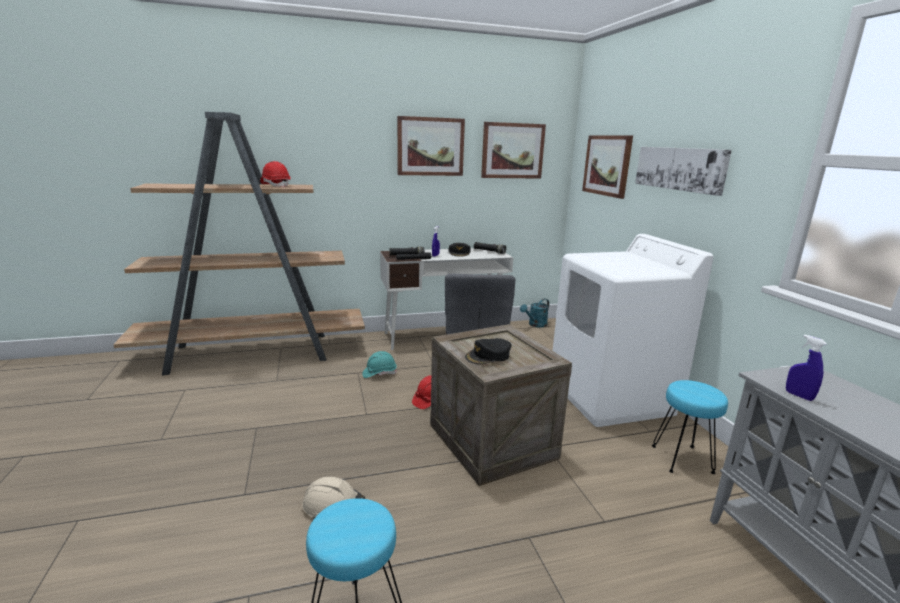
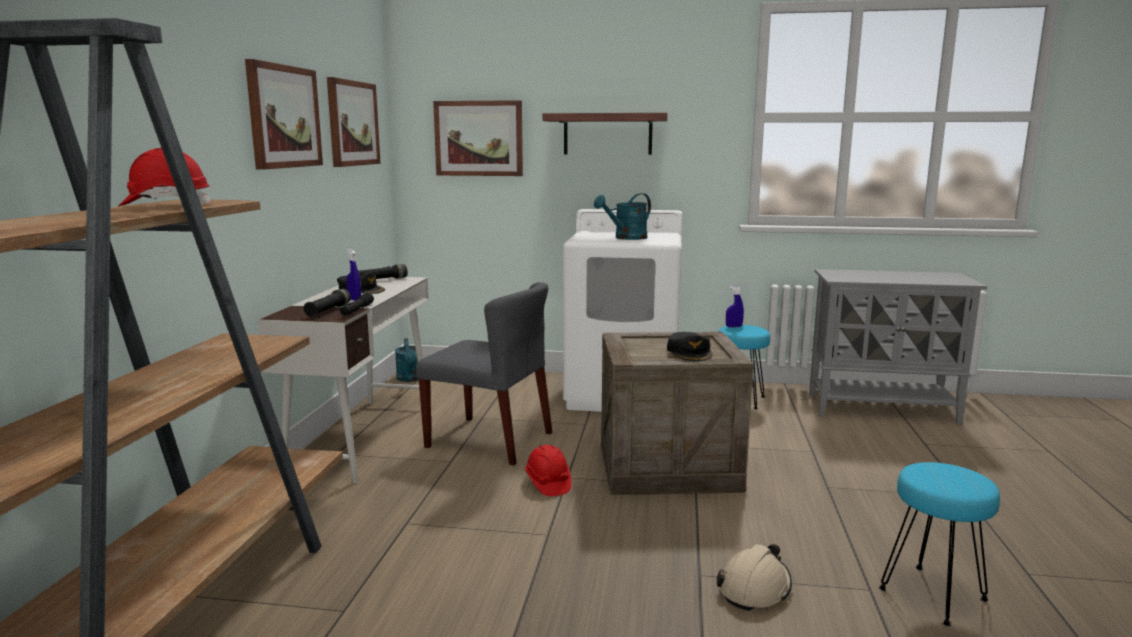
camera: 65 degrees left, 5 degrees down
turquoise hard hat [362,351,397,378] -> none
picture [635,147,732,196] -> shelf [543,113,668,155]
blue spray bottle [786,335,827,401] -> blue spray bottle moved to [726,286,744,327]
none -> turquoise watering can [594,193,651,240]

